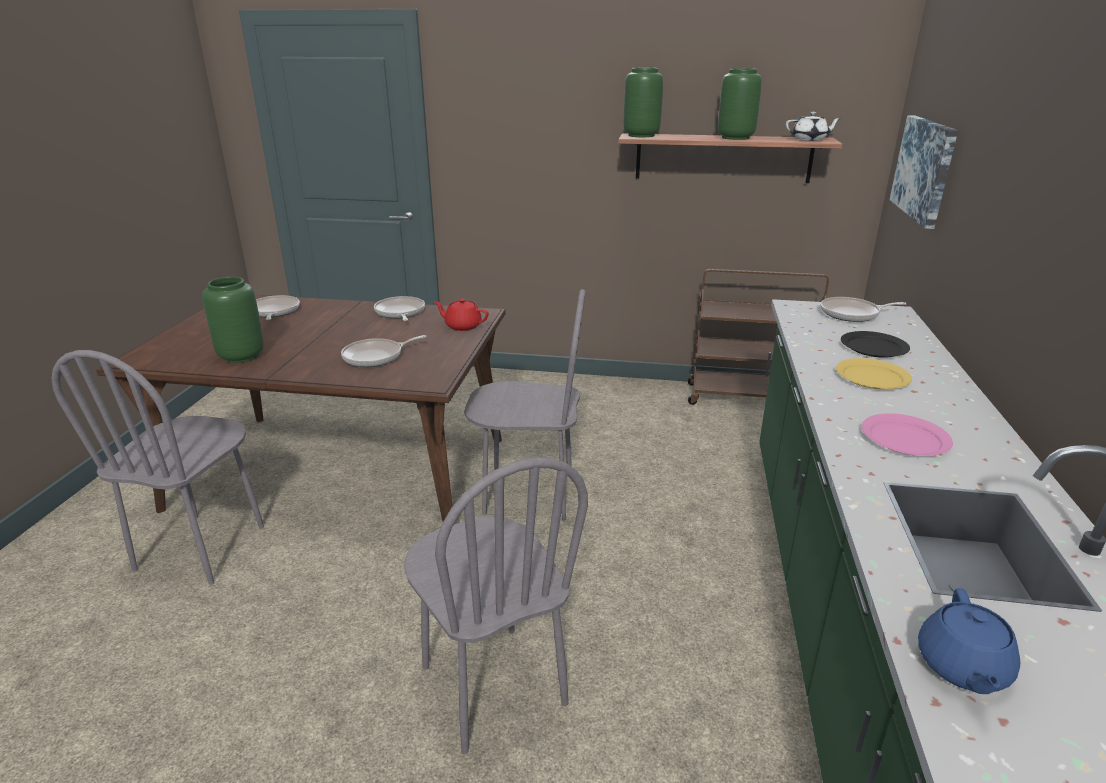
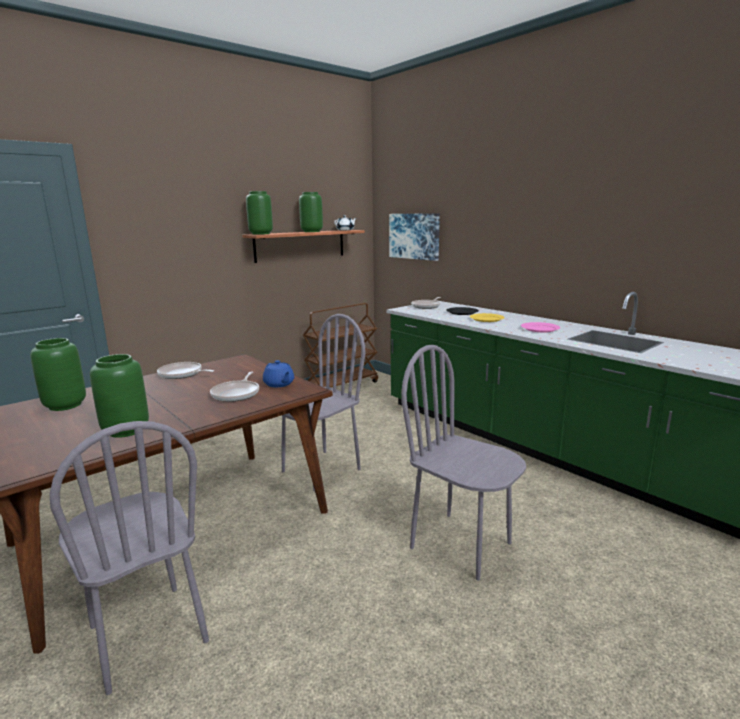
camera: 50 degrees left, 10 degrees down
frying pan [256,295,300,320] -> green vase [30,338,86,411]
grey chair [404,458,588,755] -> grey chair turned 150 degrees counterclockwise [401,345,526,581]
red teapot [434,299,489,331] -> none
blue teapot [918,588,1020,694] -> blue teapot moved to [263,360,294,387]

